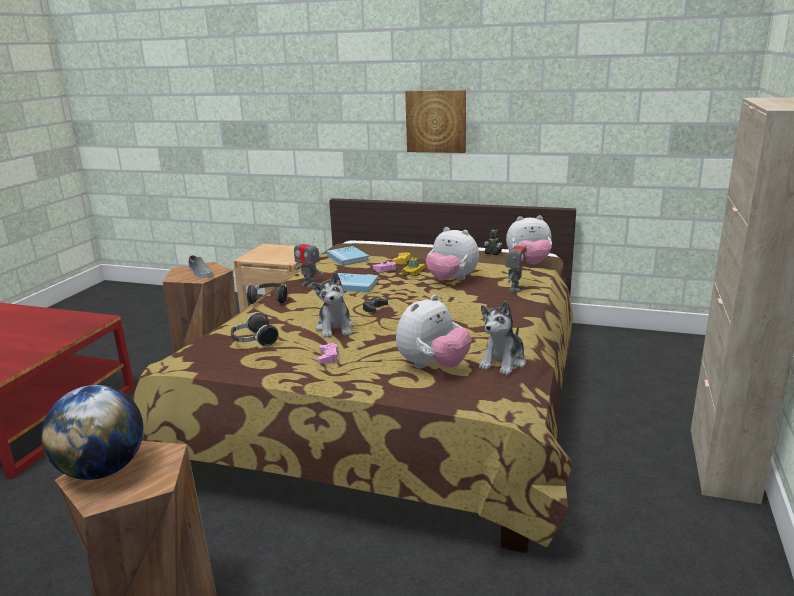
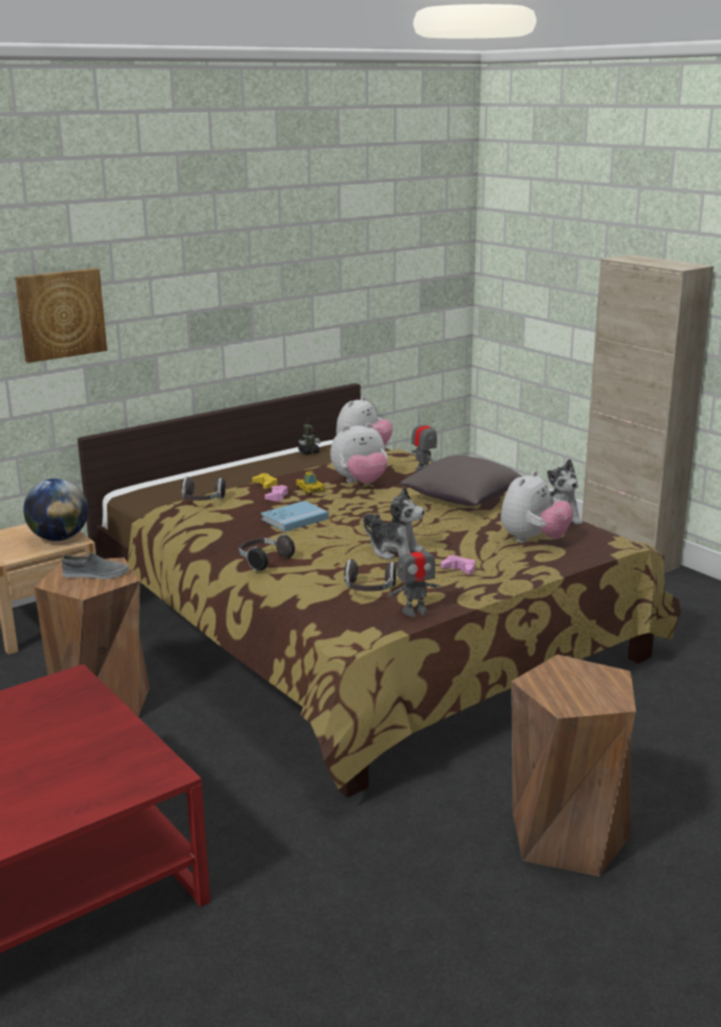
camera: 55 degrees left, 0 degrees up
globe [41,385,144,480] -> globe moved to [23,478,88,541]
toy robot [294,234,324,288] -> toy robot moved to [388,539,442,617]
blue book [327,246,370,266] -> headphones [181,477,226,500]
plush toy [396,295,472,369] -> plush toy turned 45 degrees clockwise [501,470,573,543]
picture [405,90,466,153] -> picture moved to [15,268,107,363]
none -> grey pillow [400,455,523,506]

